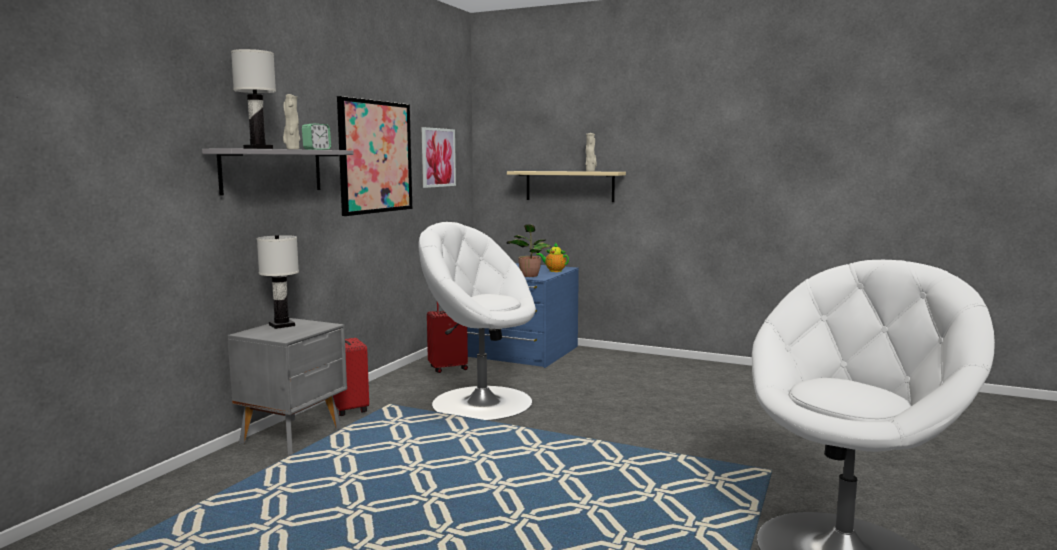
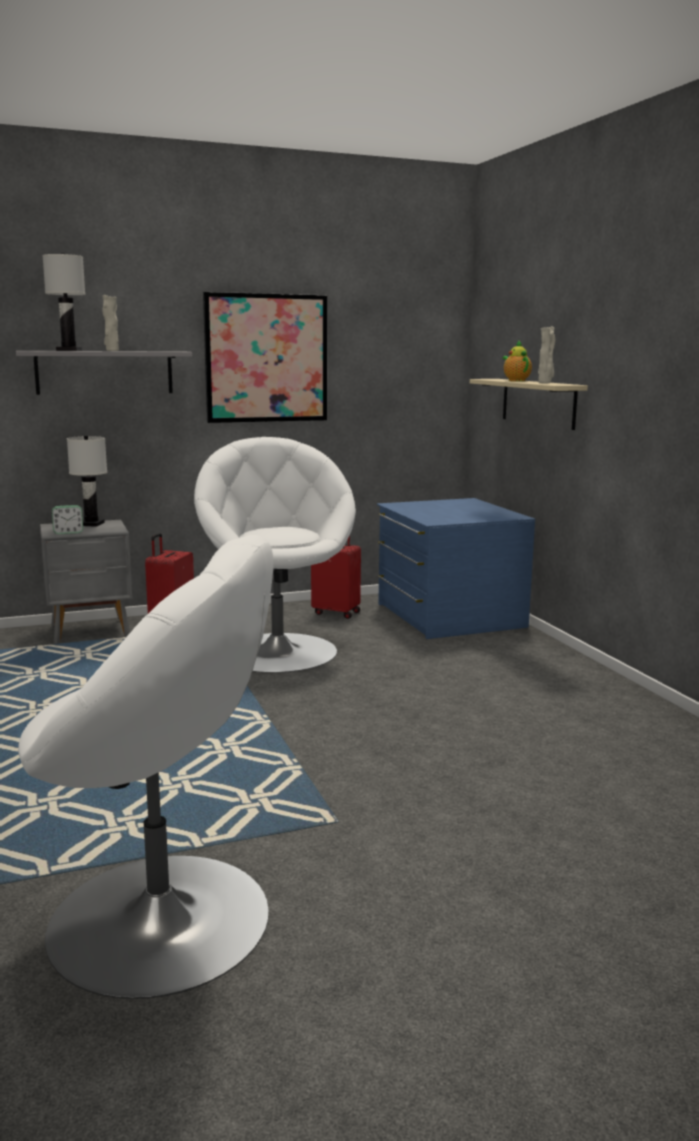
camera: 45 degrees right, 5 degrees up
alarm clock [302,124,331,150] -> alarm clock moved to [52,505,83,534]
picture [422,127,456,188] -> none
potted plant [506,224,552,277] -> none
teapot [536,243,569,272] -> teapot moved to [503,341,532,381]

